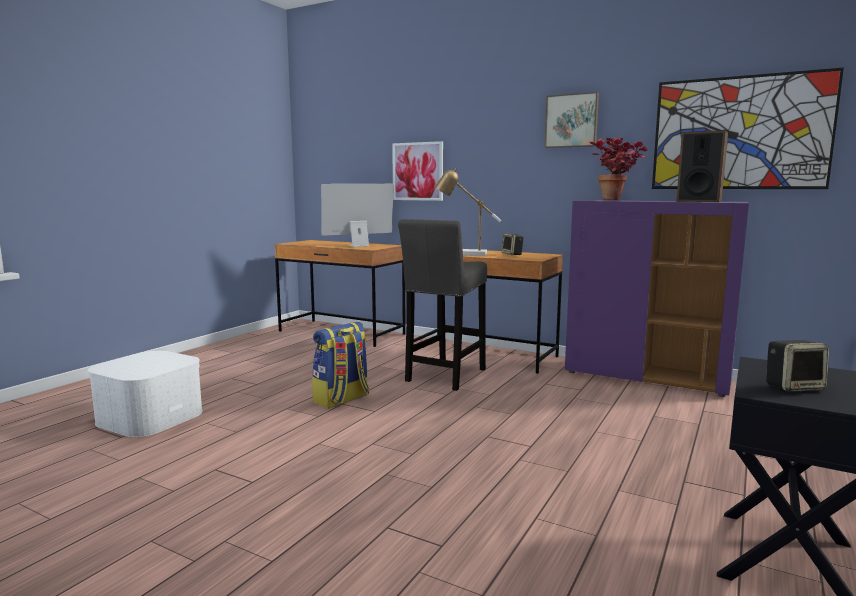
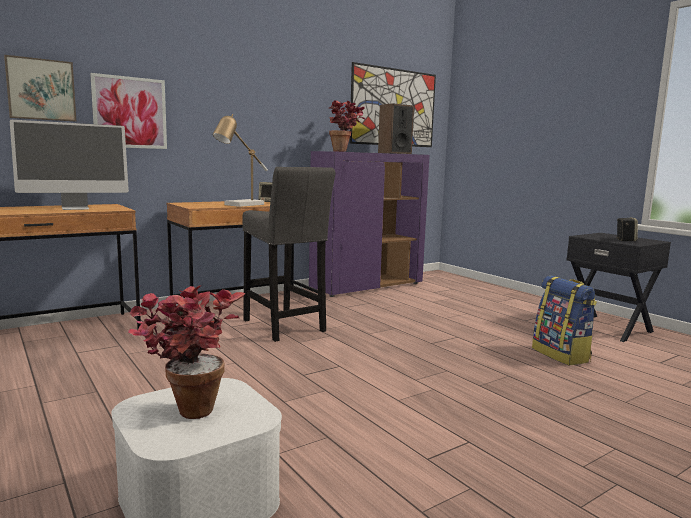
camera: 65 degrees left, 0 degrees up
backpack [312,322,369,409] -> backpack moved to [532,276,597,365]
monitor [321,184,394,247] -> monitor turned 120 degrees counterclockwise [10,120,129,210]
picture [544,92,599,148] -> picture moved to [4,55,76,121]
none -> potted plant [128,285,246,419]

